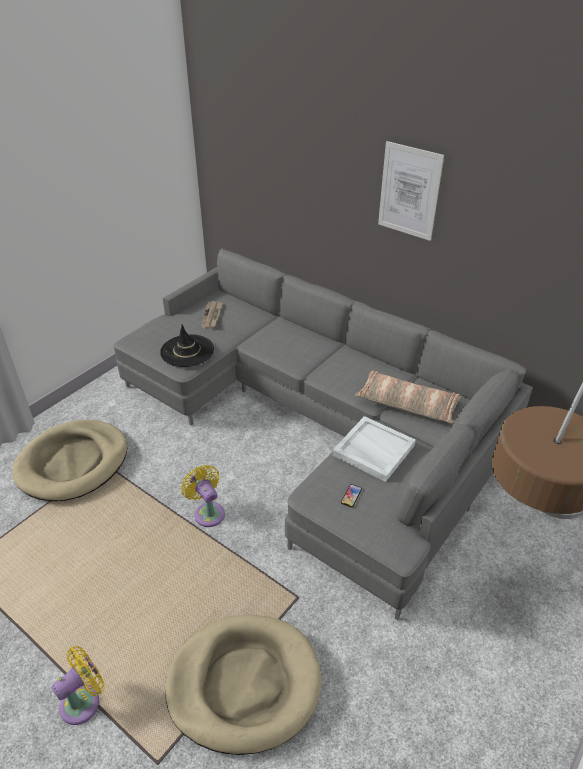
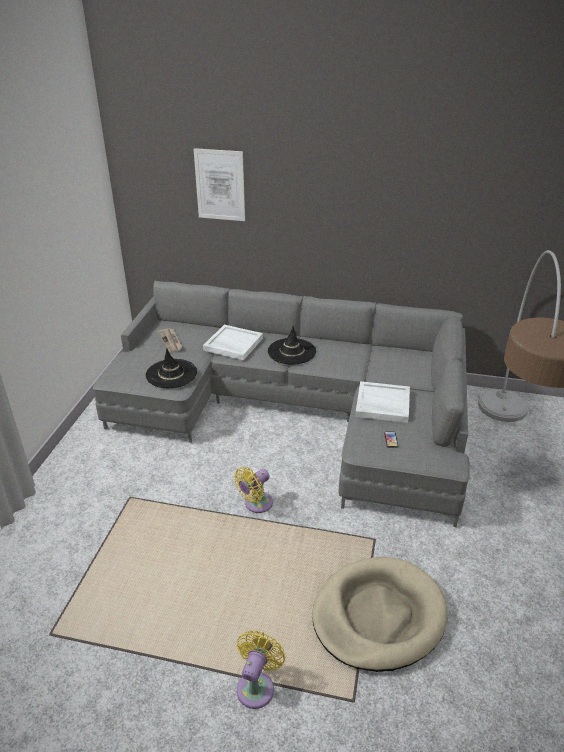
camera: 25 degrees left, 5 degrees down
beige dog bed [12,420,128,501] -> none
yellow fan [181,465,225,527] -> yellow fan turned 75 degrees counterclockwise [234,467,273,513]
pillow [355,371,461,424] -> none
picture [378,141,444,241] -> picture moved to [194,148,245,221]
none -> white tray [203,325,263,360]
none -> black hat [268,326,316,364]

